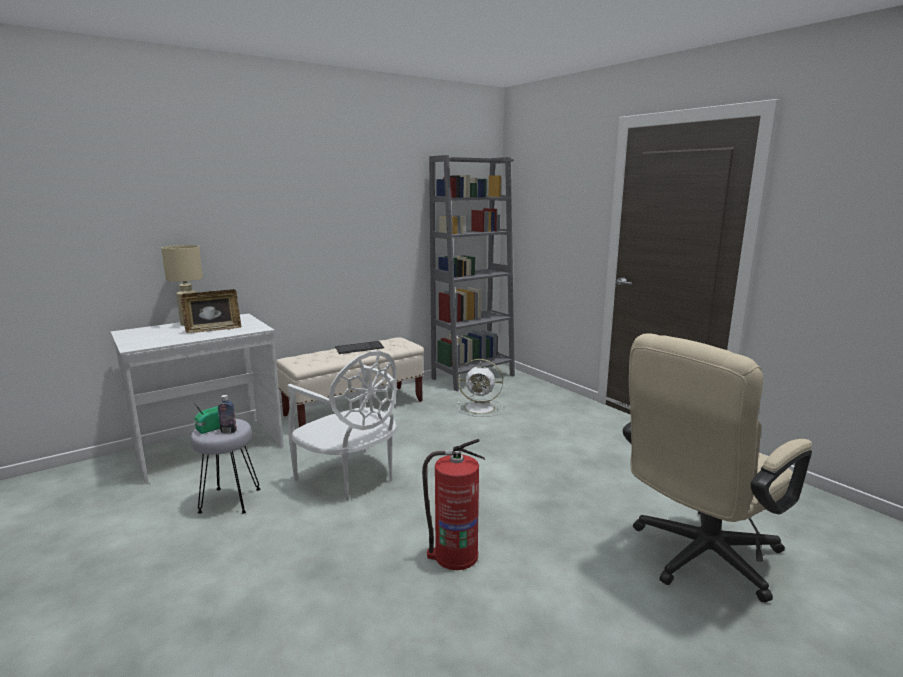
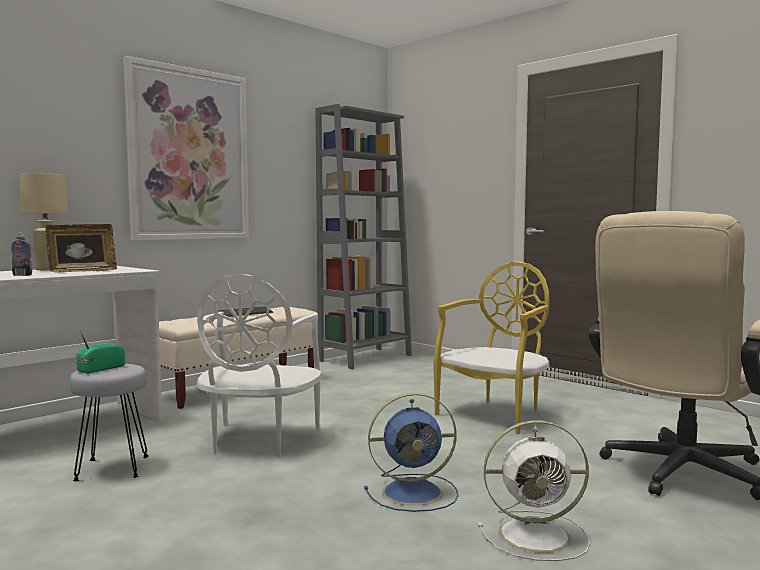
camera: 10 degrees left, 10 degrees down
bottle [218,395,237,434] -> bottle moved to [11,233,32,276]
white chair [287,351,397,501] -> white chair turned 60 degrees clockwise [197,274,322,457]
fire extinguisher [422,439,485,570] -> blue fan [364,393,458,512]
white fan [457,359,503,417] -> white fan moved to [478,420,590,561]
none -> picture [123,56,249,241]
none -> yellow chair [433,261,550,434]

